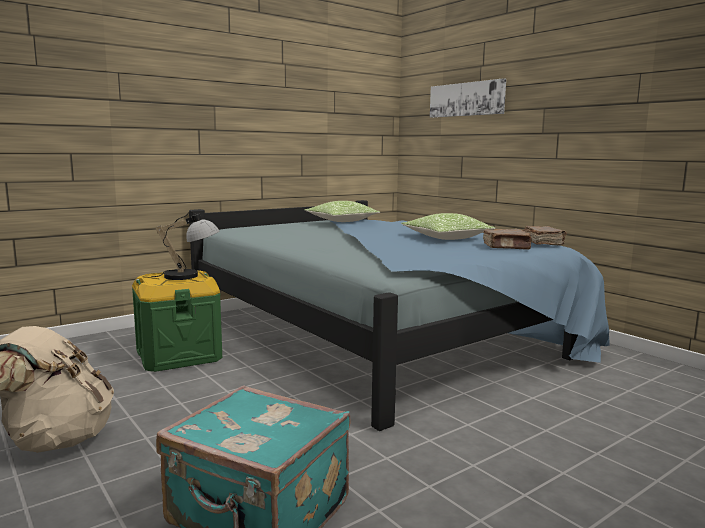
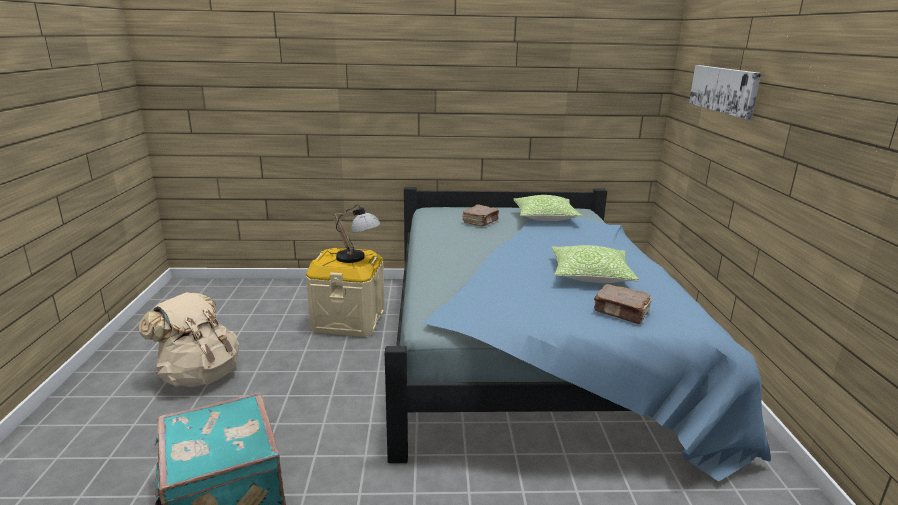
camera: 35 degrees right, 10 degrees up
green storage box [132,271,222,372] -> beige storage box [306,248,385,337]
brown book [523,226,567,245] -> brown book moved to [462,204,499,227]

